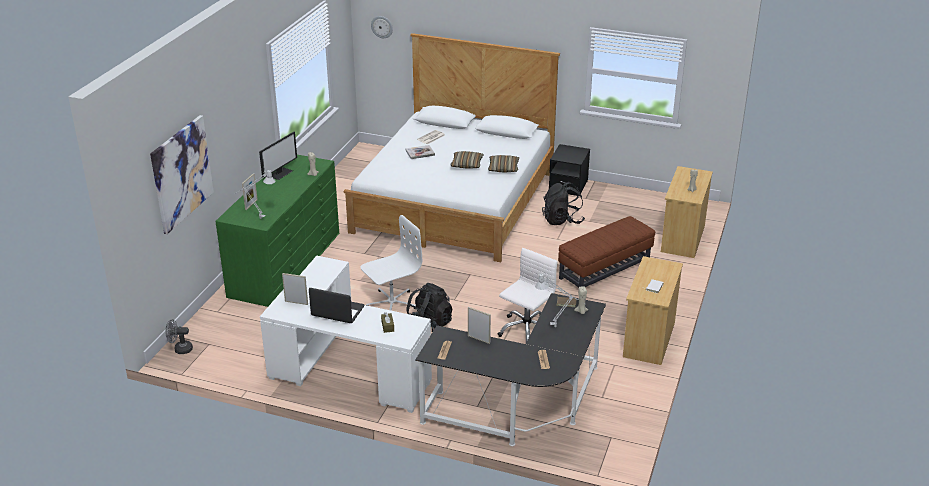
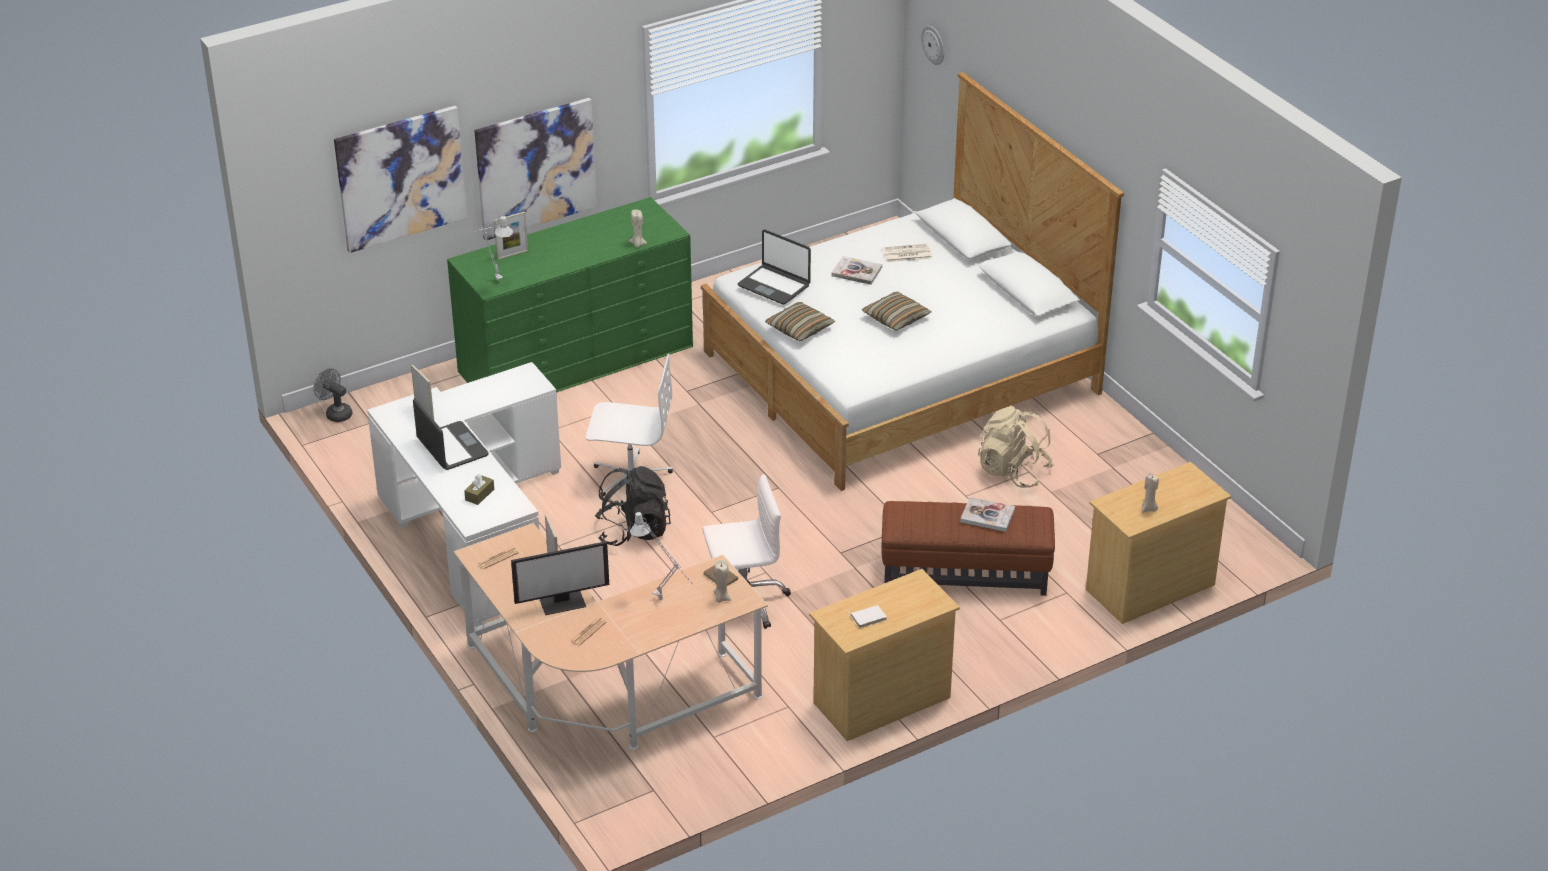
camera: 40 degrees right, 5 degrees up
monitor [259,132,297,180] -> monitor moved to [511,541,609,615]
black desk [415,293,606,446] -> beige desk [454,523,768,750]
pillow [488,155,519,172] -> pillow moved to [765,302,835,341]
black backpack [542,182,585,225] -> beige backpack [978,406,1054,488]
black nightstand [549,144,590,196] -> none
none -> picture [474,98,597,241]
none -> laptop [738,230,811,304]
none -> book [960,497,1015,532]

